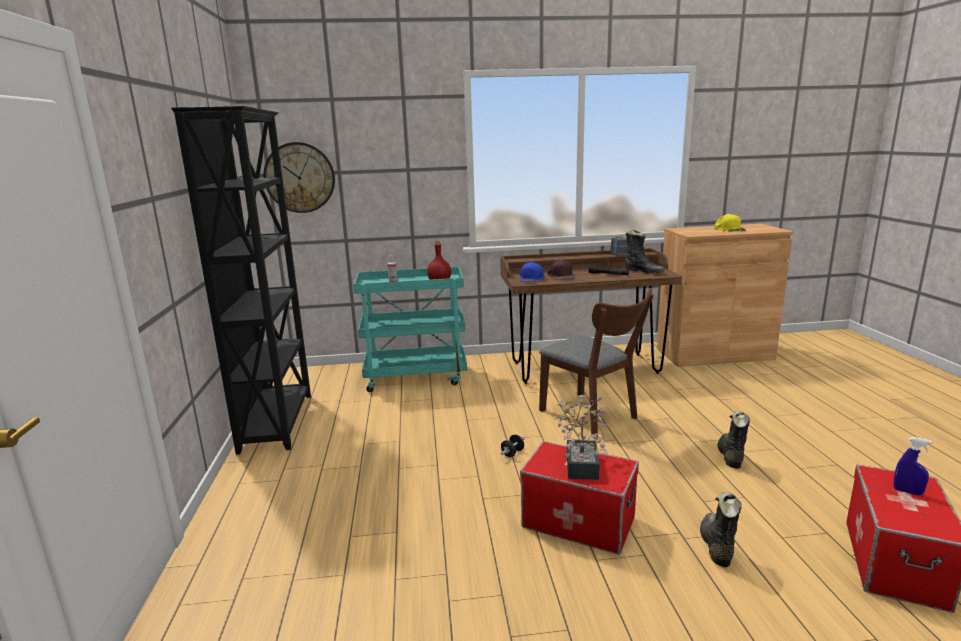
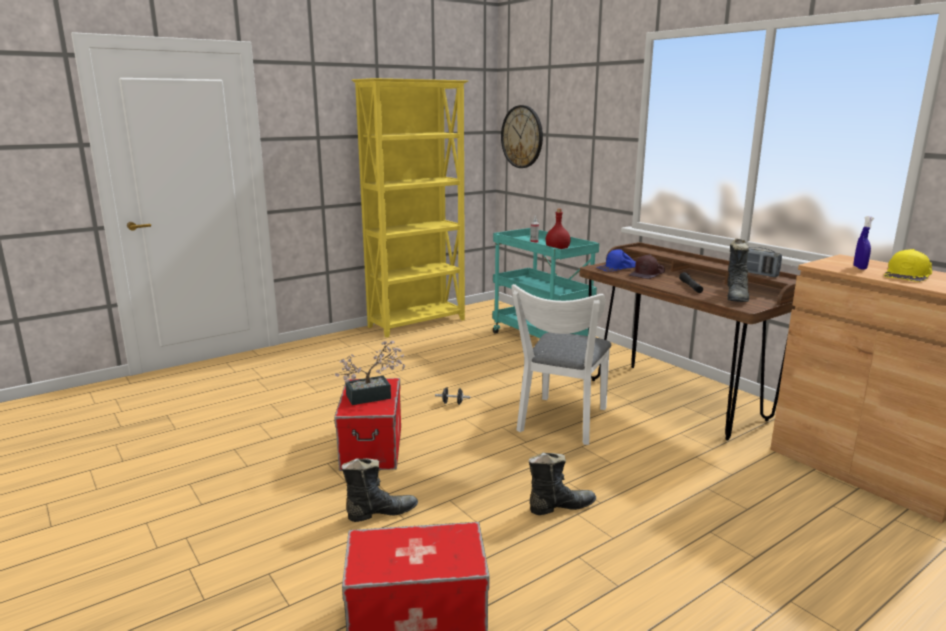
camera: 60 degrees right, 0 degrees up
black bookcase [171,106,311,455] -> yellow bookcase [352,78,468,338]
brown chair [539,288,654,438] -> white chair [511,284,611,445]
blue spray bottle [894,437,932,495] -> blue spray bottle moved to [854,216,874,270]

